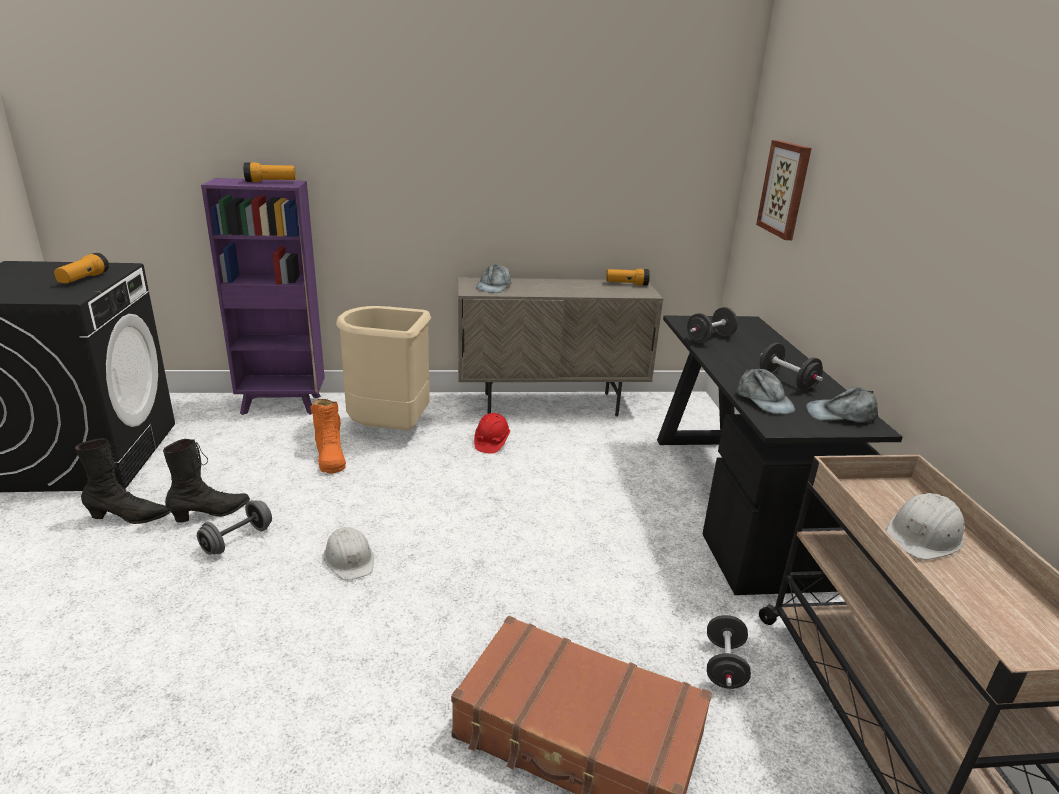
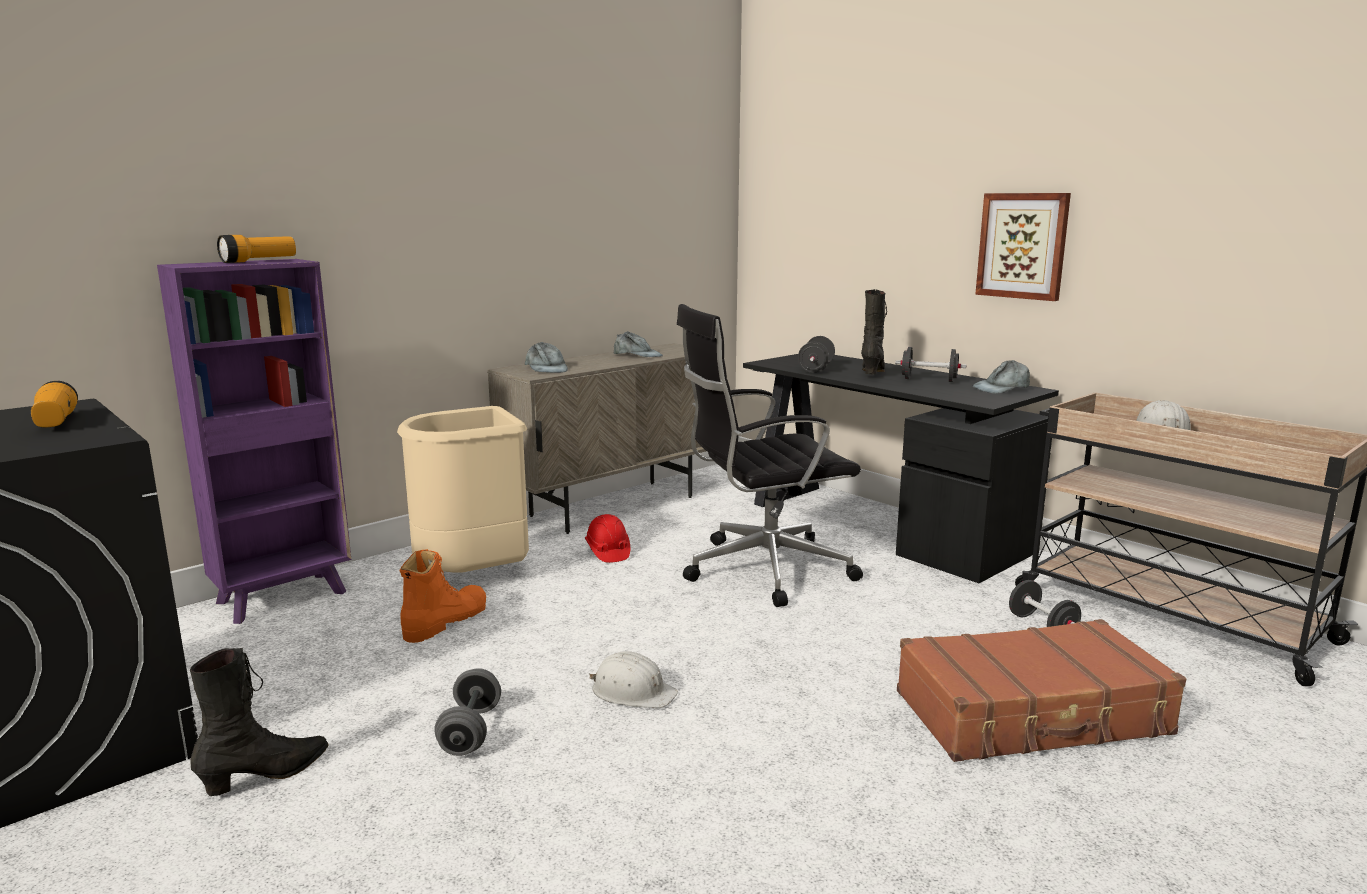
camera: 35 degrees left, 10 degrees down
black boot [163,439,250,522] -> black boot moved to [861,289,887,375]
orange boot [311,399,346,474] -> orange boot turned 90 degrees counterclockwise [400,549,486,643]
flashlight [606,269,650,285] -> none
grey cap [736,369,795,414] -> grey cap moved to [614,331,663,357]
picture [756,140,811,240] -> picture moved to [975,193,1071,301]
none -> black office chair [677,304,863,607]

